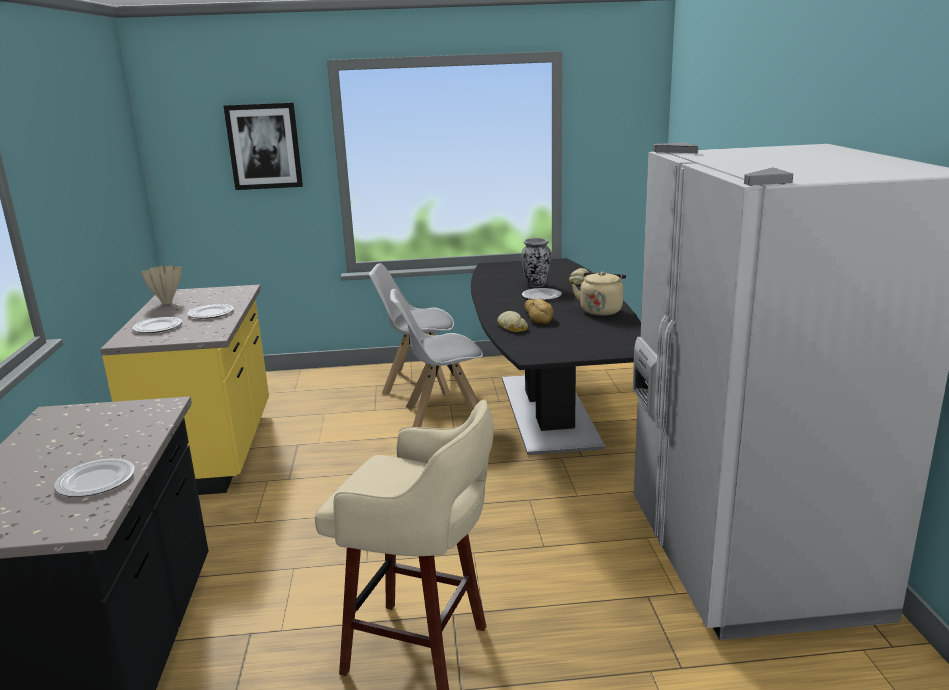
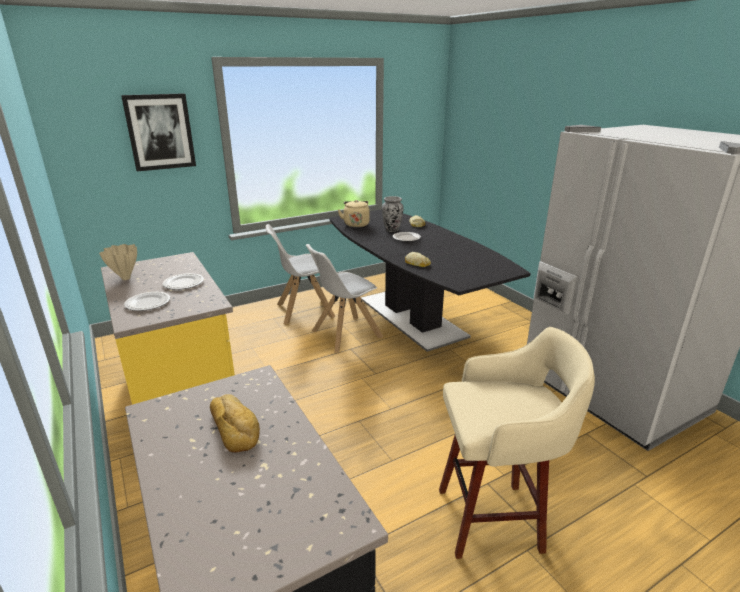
camera: 25 degrees left, 5 degrees up
plate [54,459,135,497] -> none
bread [525,298,554,324] -> bread moved to [210,394,260,453]
beige kettle [572,272,626,316] -> beige kettle moved to [338,200,370,227]

